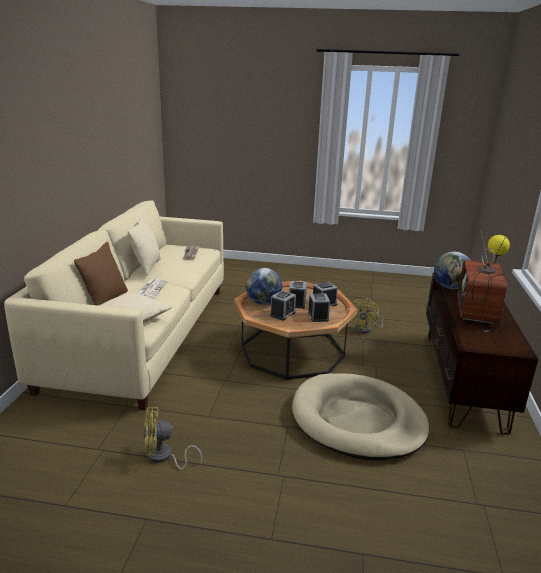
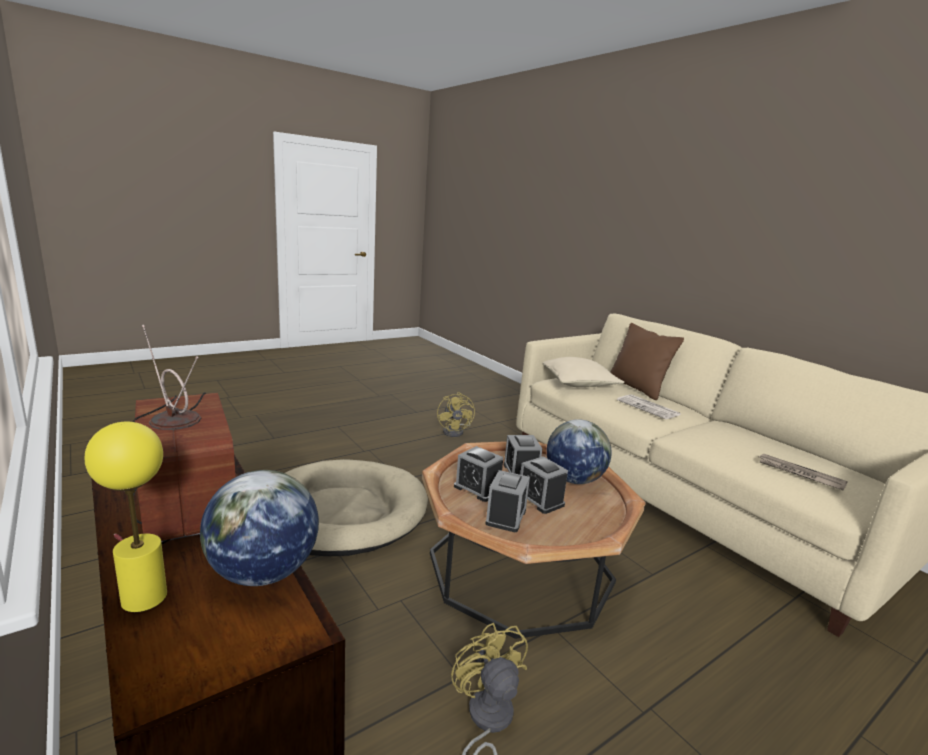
camera: 135 degrees right, 5 degrees down
beige pillow [127,216,161,276] -> none
yellow fan [143,407,202,470] -> yellow fan turned 135 degrees clockwise [437,392,475,437]

